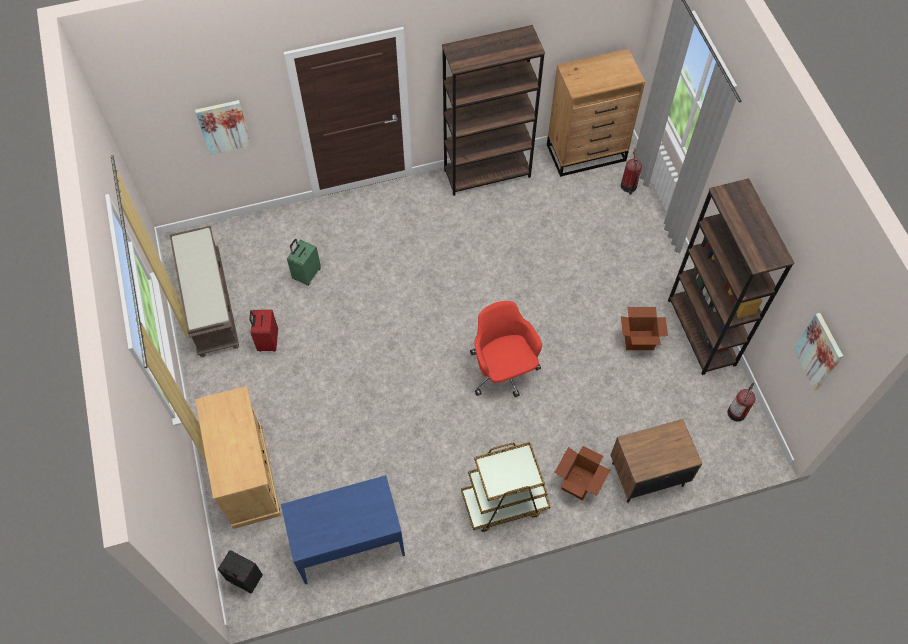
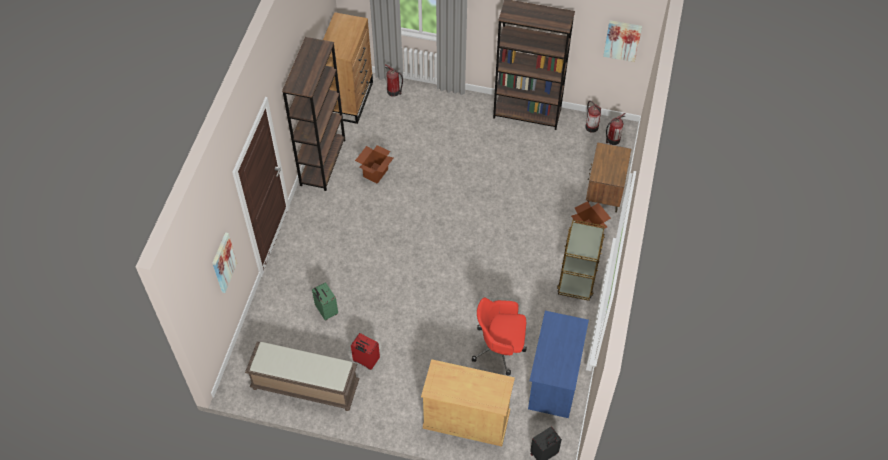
camera: 60 degrees left, 5 degrees down
red office chair [470,301,542,397] -> red office chair moved to [472,298,527,375]
cardboard box [621,307,668,350] -> cardboard box moved to [355,145,393,184]
none -> fire extinguisher [606,113,626,145]

